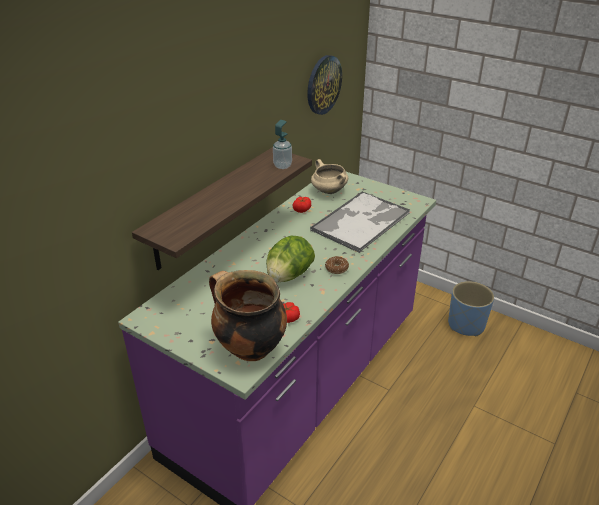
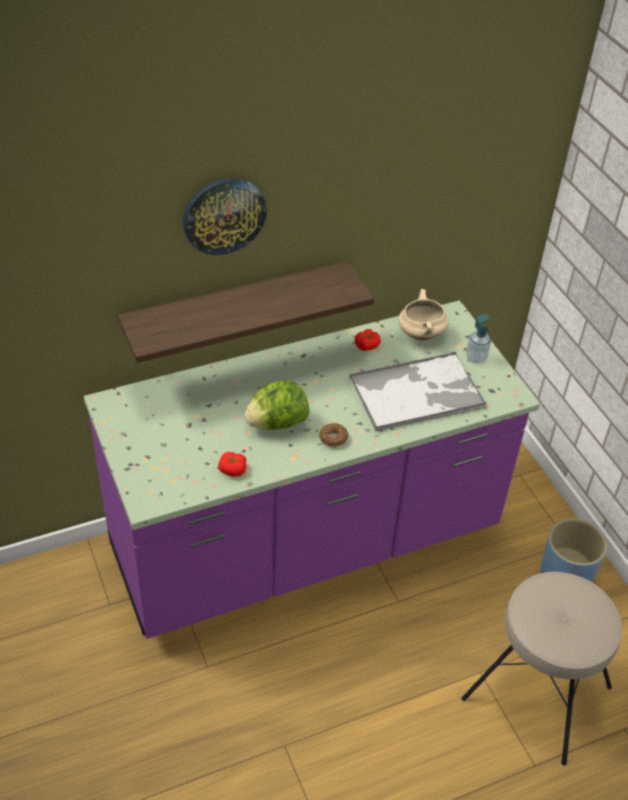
camera: 30 degrees right, 10 degrees up
cooking pot [209,270,287,361] -> none
soap dispenser [273,120,292,169] -> soap dispenser moved to [466,313,491,364]
wall clock [307,55,342,115] -> wall clock moved to [183,178,267,255]
none -> beige stool [461,572,622,766]

